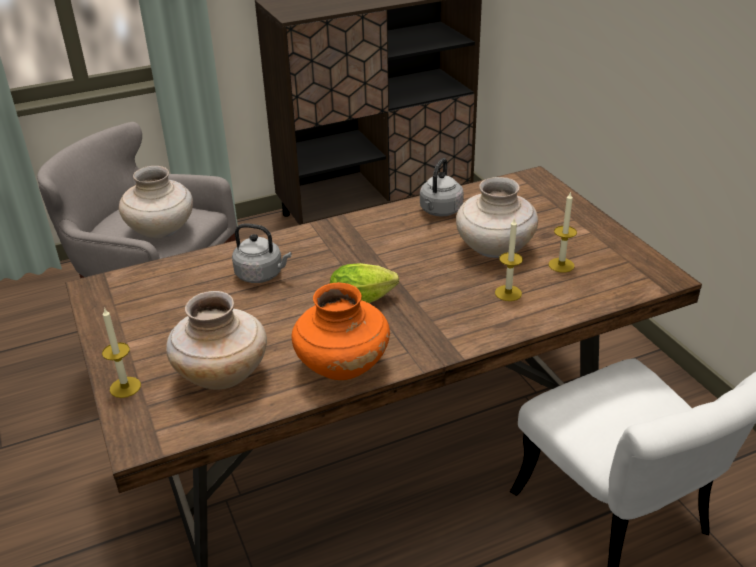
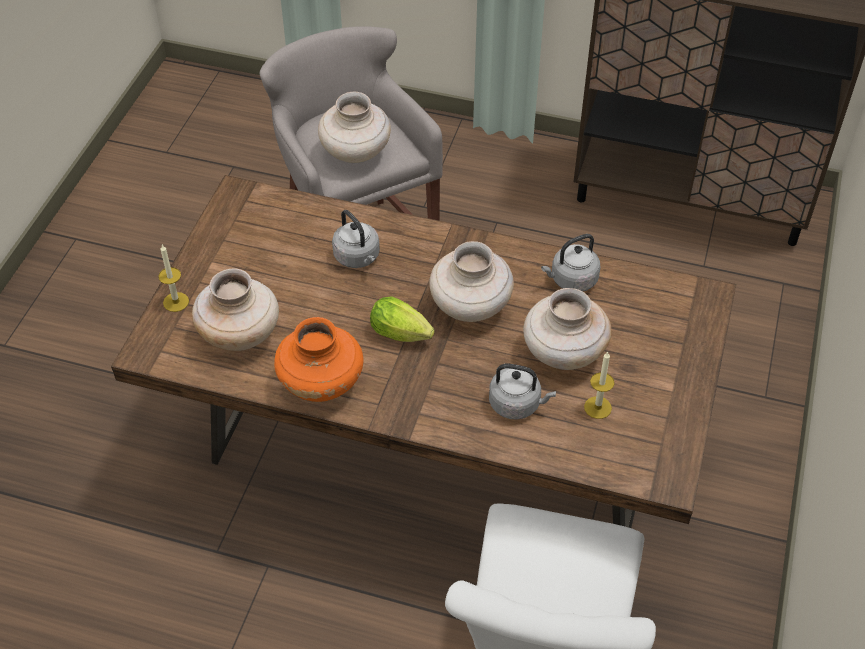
camera: 40 degrees right, 15 degrees up
candle [495,217,523,301] -> grey kettle [489,364,556,420]
none -> beige vase [429,241,514,322]

